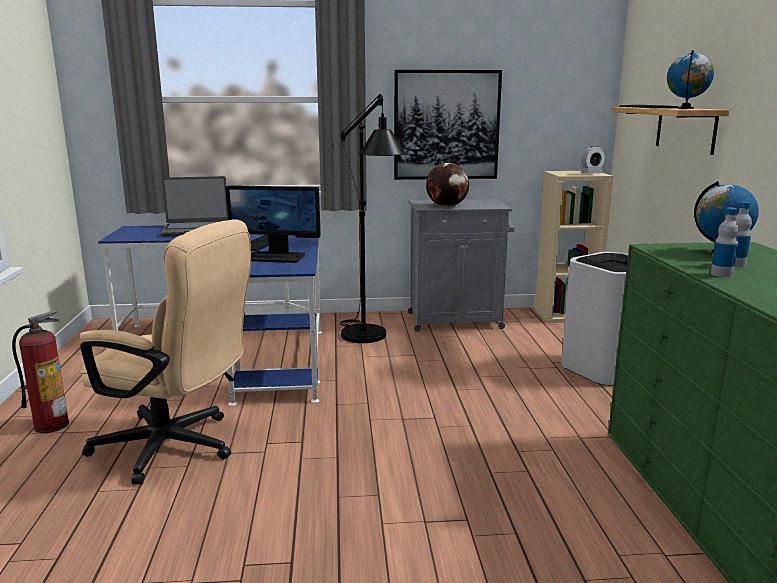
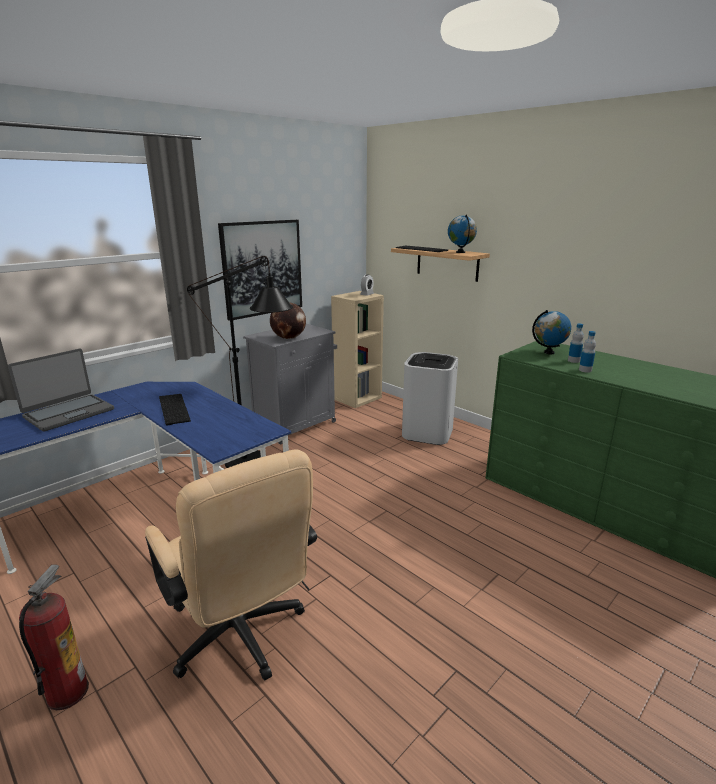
camera: 40 degrees left, 5 degrees up
beige office chair [80,219,251,485] -> beige office chair turned 75 degrees clockwise [145,450,317,681]
monitor [225,185,321,263] -> none

